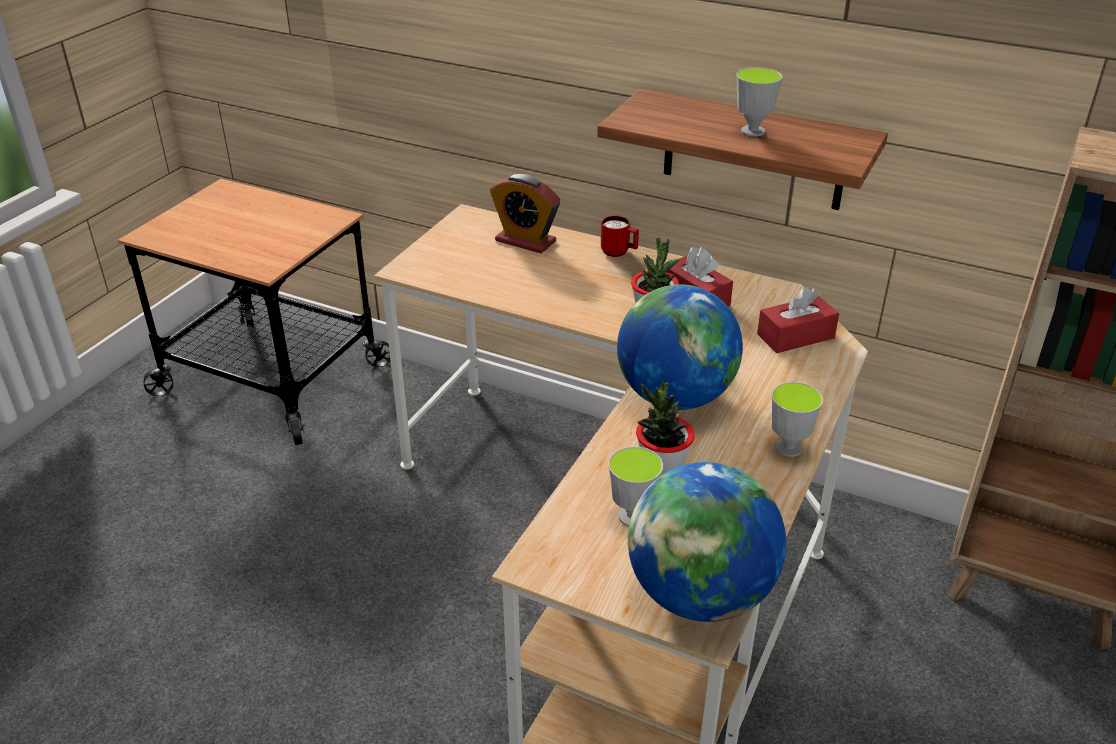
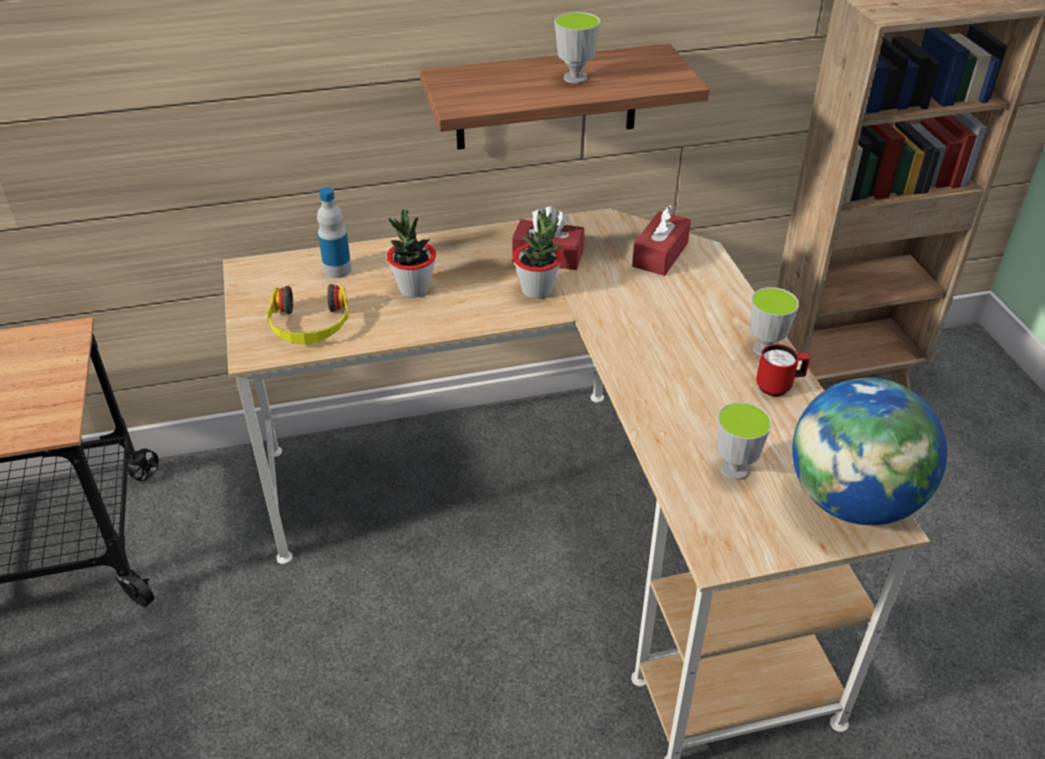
camera: 40 degrees left, 5 degrees up
alarm clock [490,174,560,254] -> bottle [317,187,352,278]
red mug [601,215,639,257] -> red mug moved to [756,344,810,396]
globe [617,284,743,410] -> none
potted plant [636,381,695,476] -> potted plant moved to [387,210,436,297]
none -> headphones [267,284,349,345]

